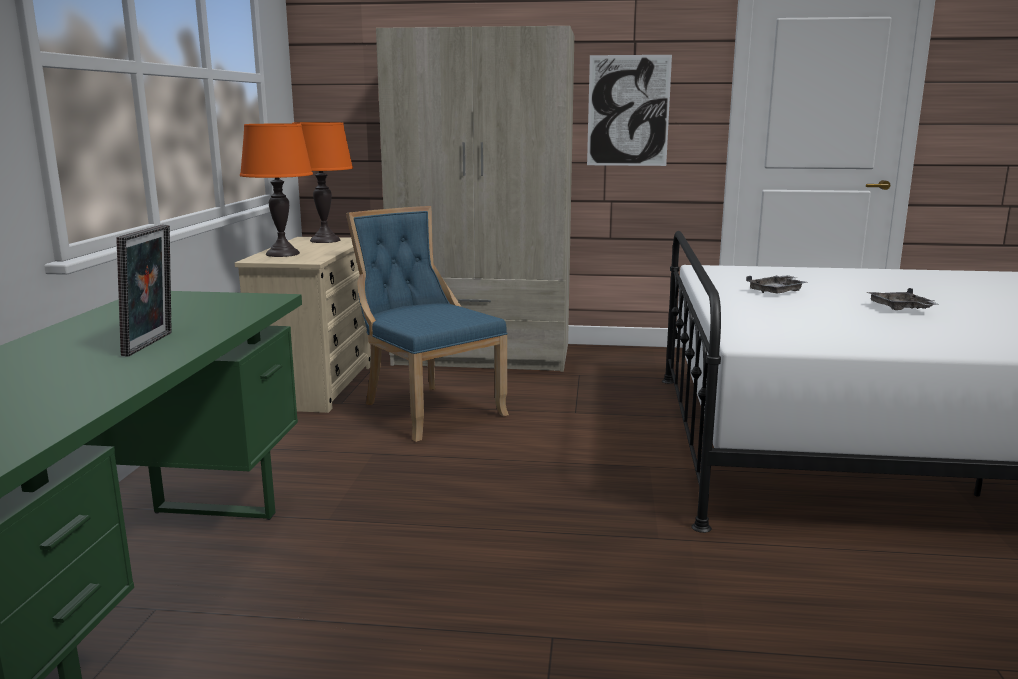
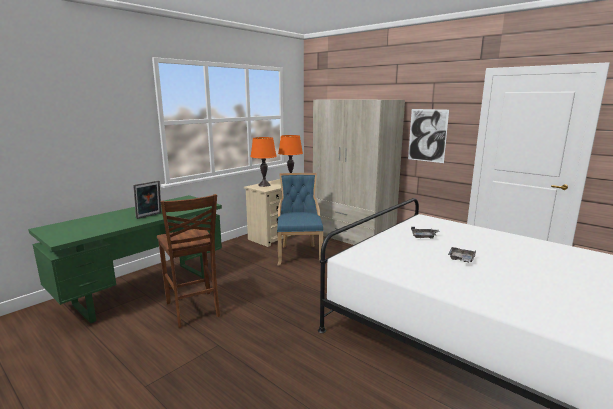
camera: 35 degrees right, 0 degrees up
none -> brown chair [157,194,220,328]

